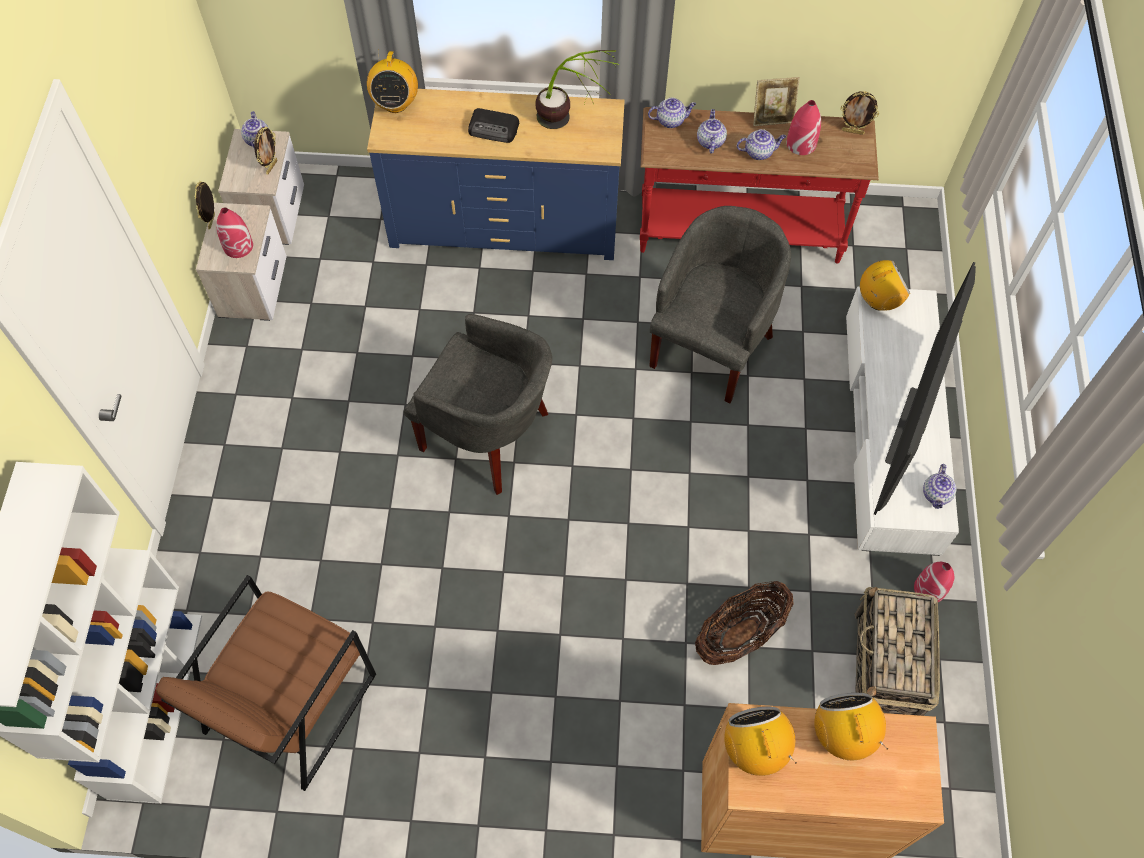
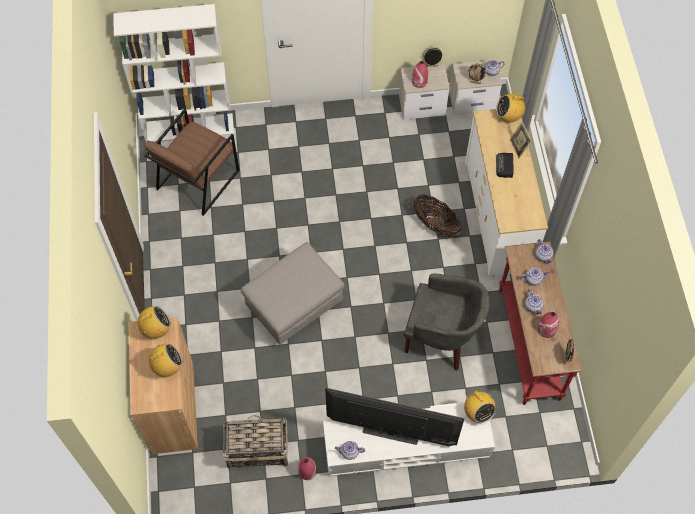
camera: 80 degrees right, 0 degrees up
brown armchair [156,575,376,791] -> brown armchair turned 75 degrees counterclockwise [144,108,240,216]
blue dresser [367,89,625,260] -> white dresser [465,109,548,276]
grey armchair [403,314,552,495] -> none
potted plant [536,50,619,129] -> none
basket [695,581,794,665] -> basket moved to [413,194,462,238]
picture frame [753,77,800,126] -> picture frame moved to [510,122,532,158]
none -> grey ottoman [241,242,345,345]

